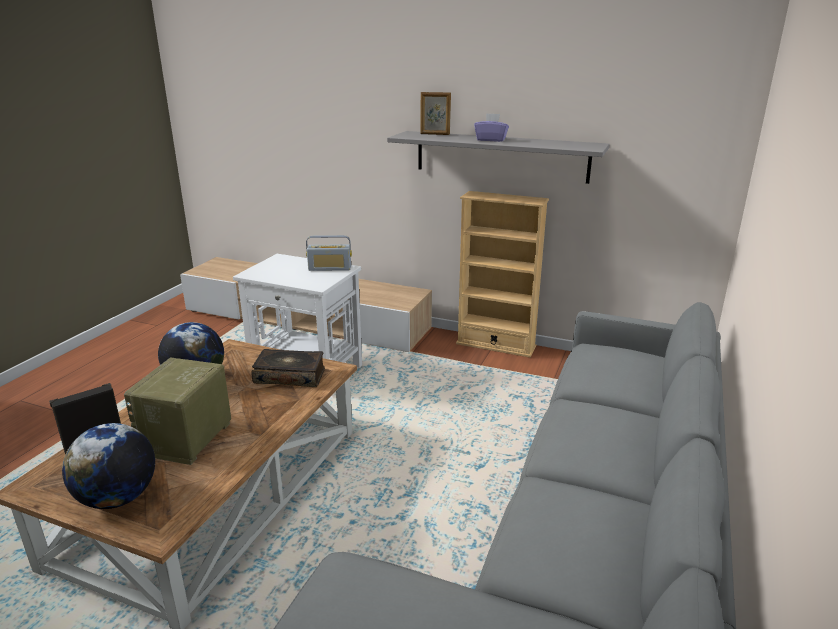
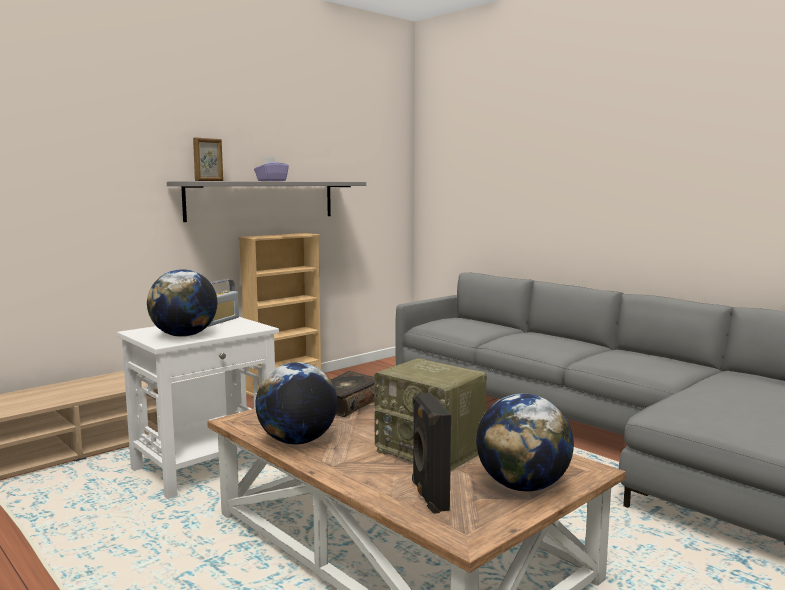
camera: 65 degrees left, 15 degrees down
none -> globe [147,269,217,337]

